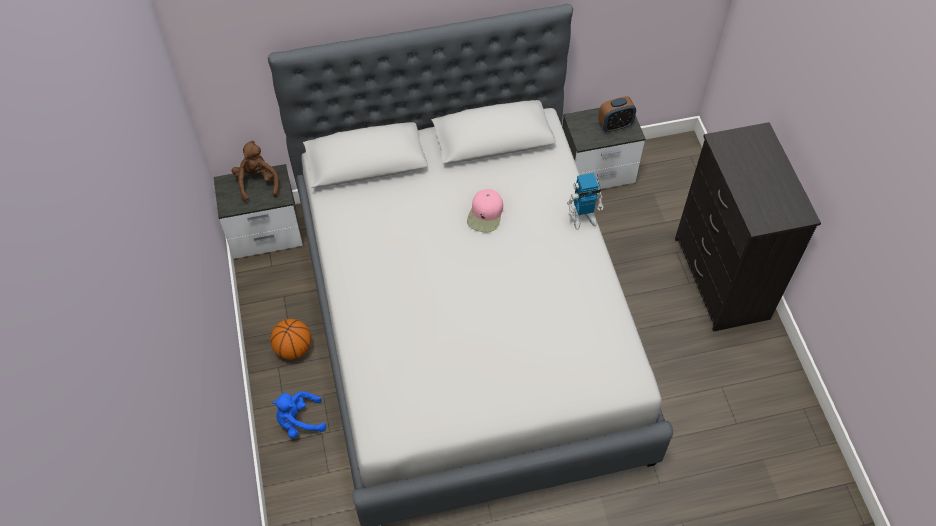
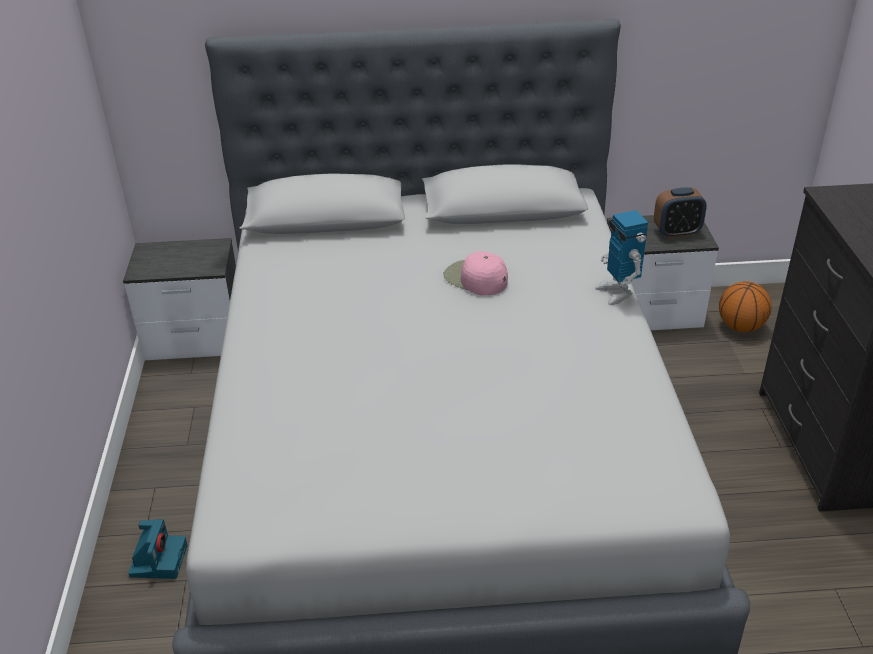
camera: 10 degrees right, 20 degrees down
brown plush toy [232,141,279,202] -> none
basketball [270,319,311,359] -> basketball moved to [719,281,772,332]
blue plush toy [272,391,326,438] -> camera [128,519,188,579]
pink cap [467,189,503,233] -> pink cap turned 105 degrees clockwise [443,251,508,295]
toy robot [567,173,604,230] -> toy robot turned 75 degrees clockwise [595,210,648,305]

